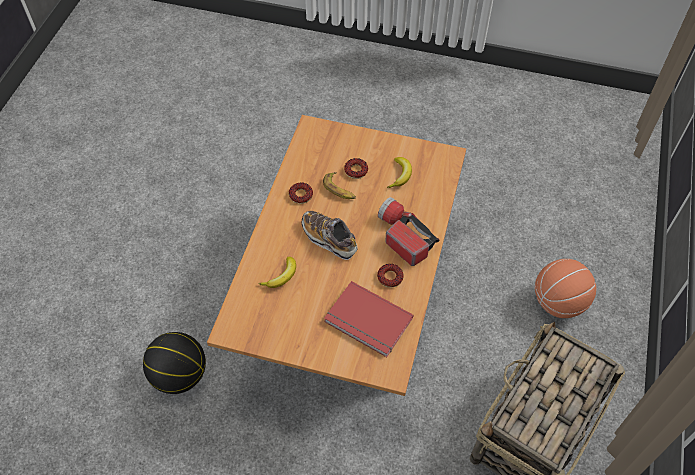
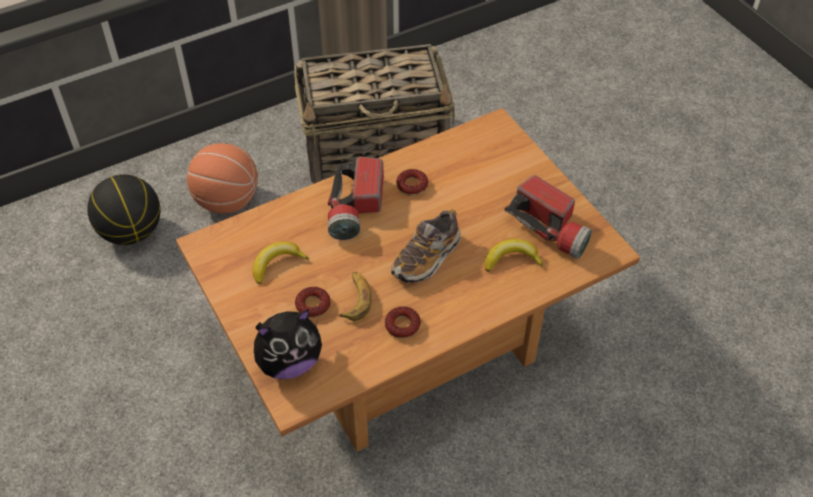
camera: 135 degrees left, 5 degrees down
basketball [143,332,206,394] -> basketball moved to [87,174,160,245]
shoe [302,211,358,260] -> shoe turned 45 degrees clockwise [391,209,461,283]
red book [324,281,414,357] -> none
none -> plush toy [254,309,322,379]
none -> flashlight [504,175,592,259]

